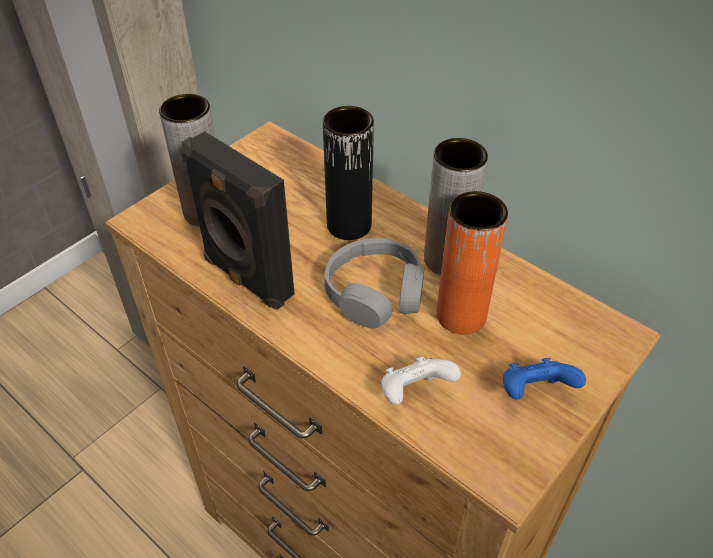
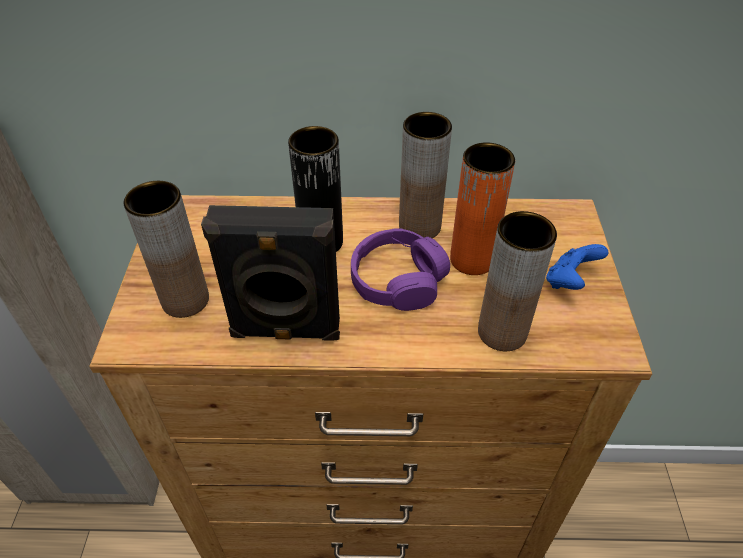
camera: 40 degrees left, 0 degrees up
grey headphones [324,238,424,328] -> purple headphones [351,228,450,311]
white game controller [381,356,461,405] -> brown vase [478,211,557,351]

